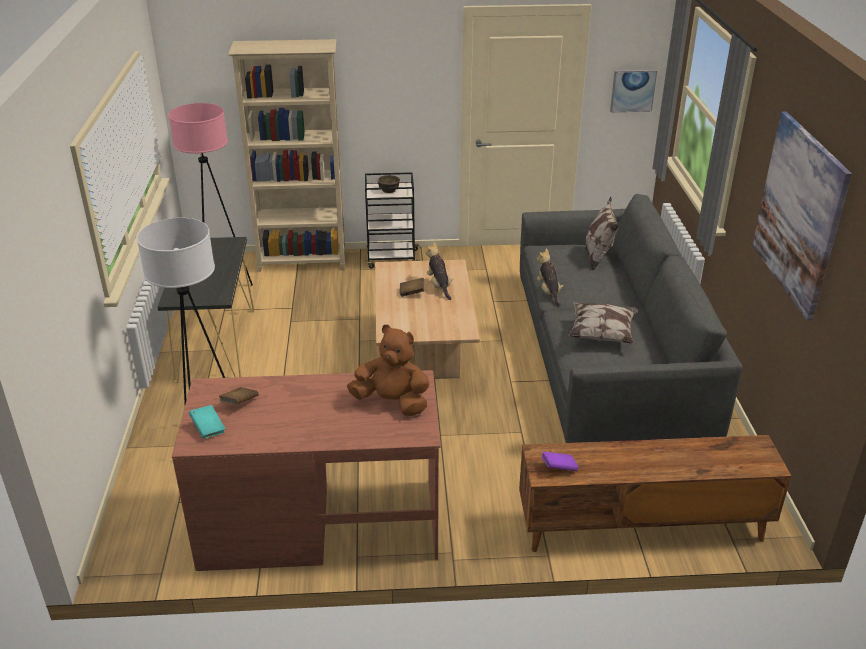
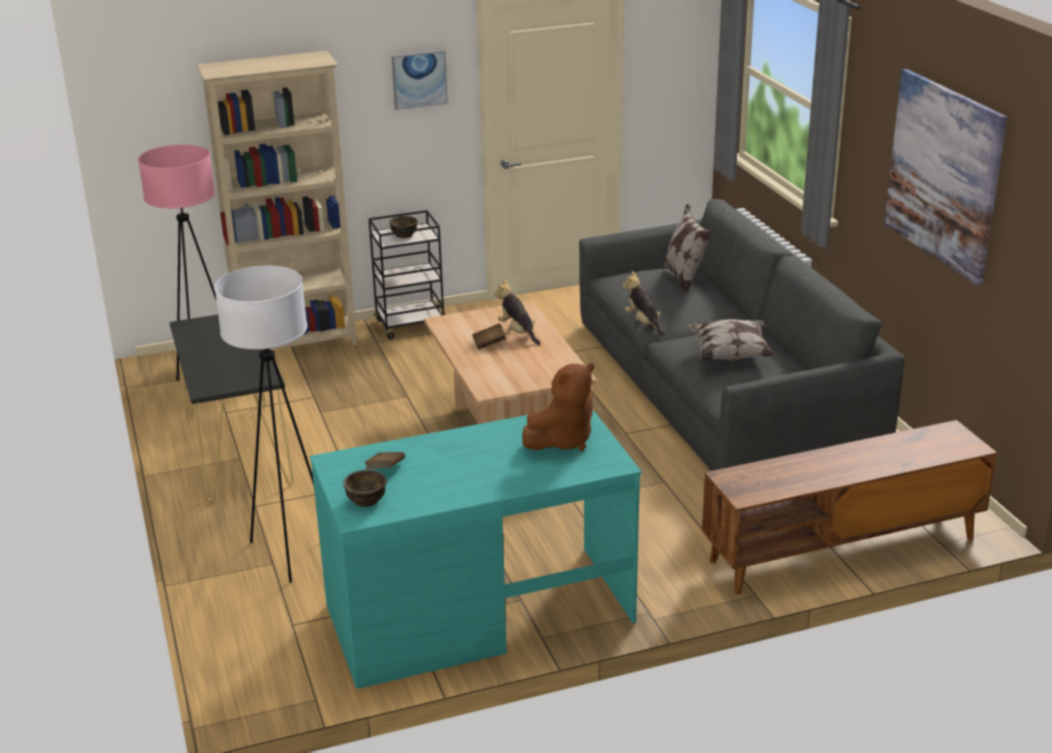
camera: 15 degrees left, 5 degrees down
brown desk [172,370,441,571] -> turquoise desk [310,410,642,688]
turquoise book [189,405,225,439] -> brown bowl [343,470,387,507]
brown plush toy [347,325,430,416] -> brown plush toy turned 135 degrees clockwise [522,363,594,451]
purple book [541,451,579,471] -> none
picture [610,70,657,112] -> picture moved to [392,50,448,110]

